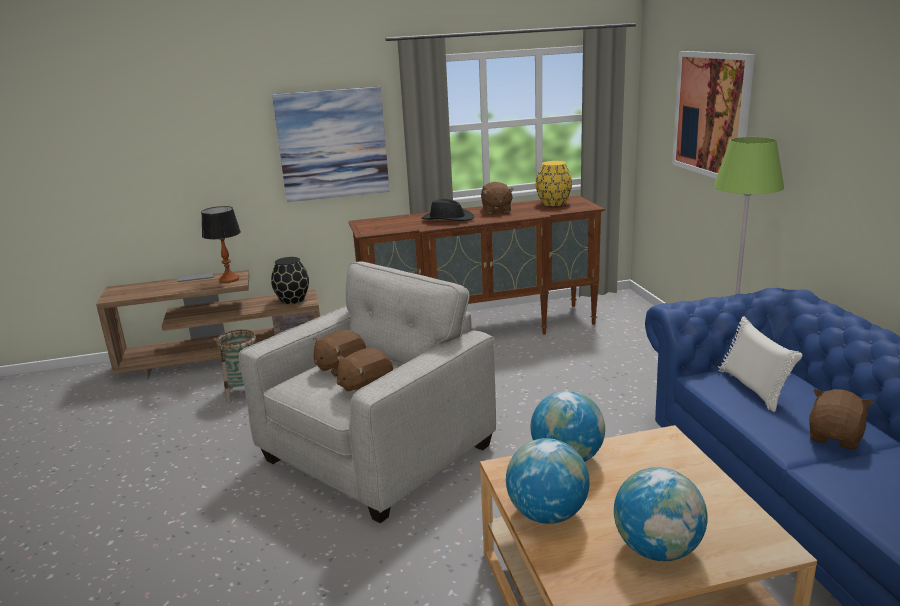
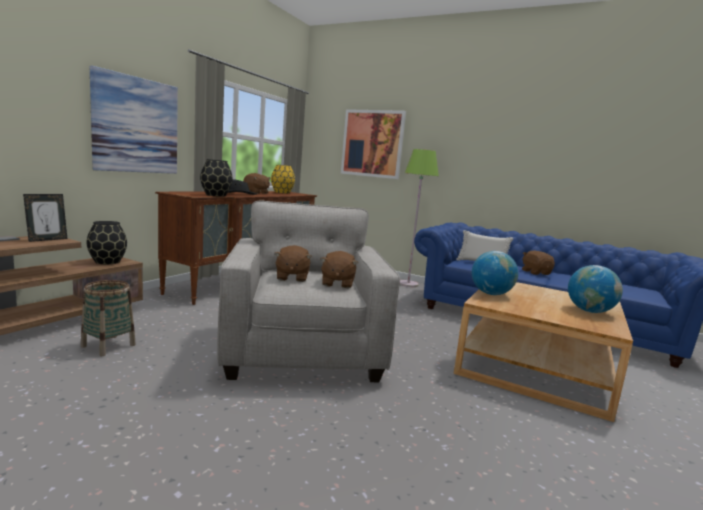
camera: 50 degrees left, 10 degrees down
table lamp [201,206,241,283] -> picture frame [23,194,67,242]
globe [506,438,590,524] -> none
none -> black vase [200,159,233,197]

